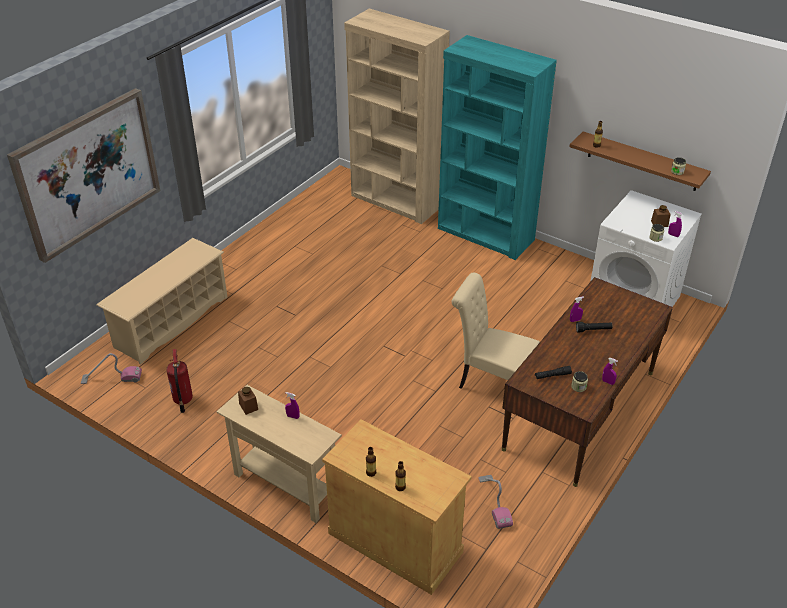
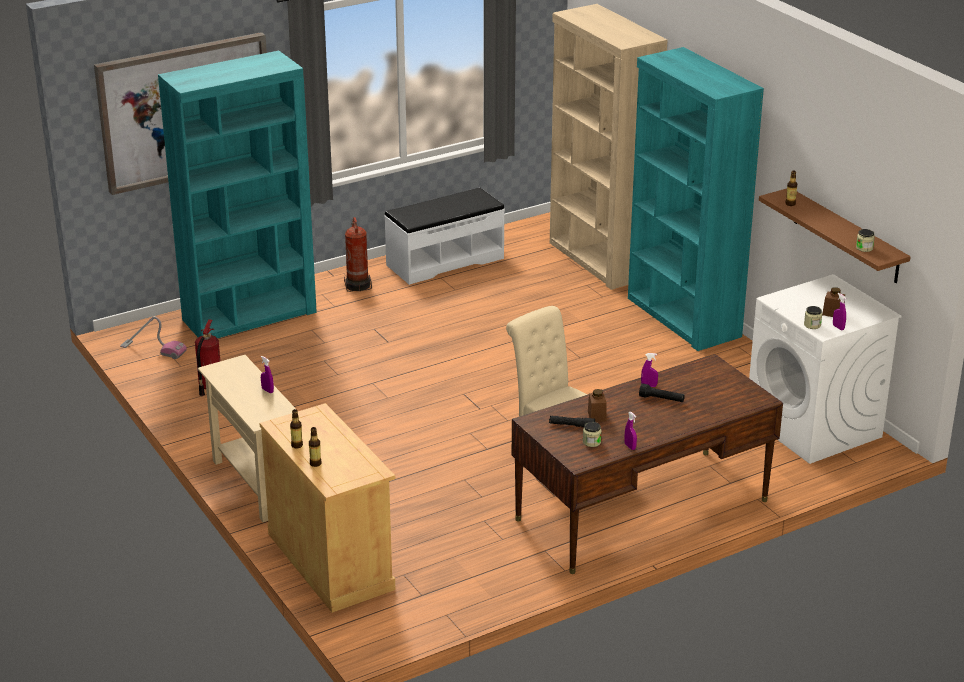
camera: 25 degrees right, 10 degrees down
beige shoe rack [96,238,228,365] -> turquoise bookcase [158,51,317,338]
brown jar [238,387,258,415] -> brown jar moved to [588,389,607,422]
vacuum cleaner [478,475,513,529] -> none
none -> fire extinguisher [344,217,372,292]
none -> white bench [384,188,505,285]

